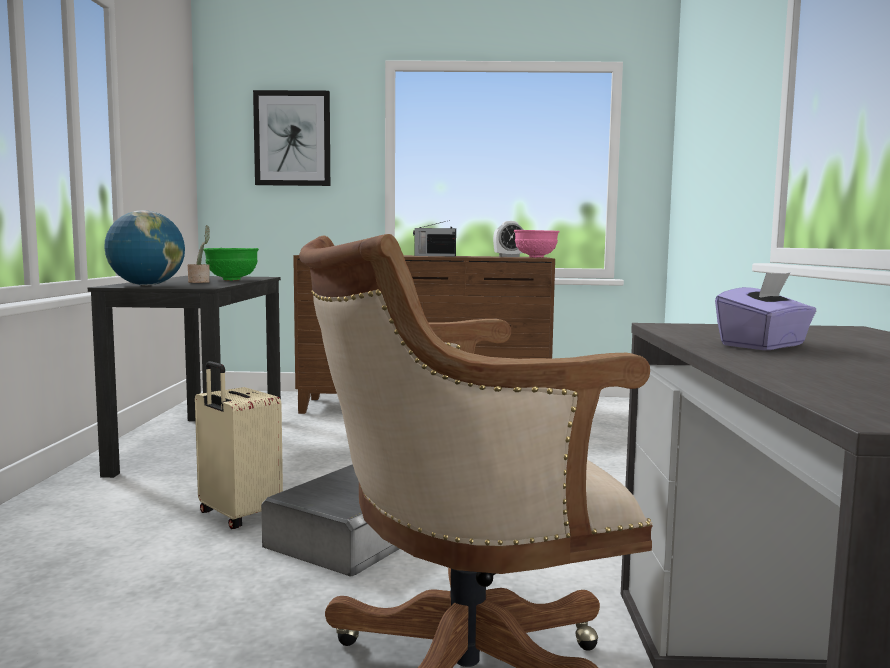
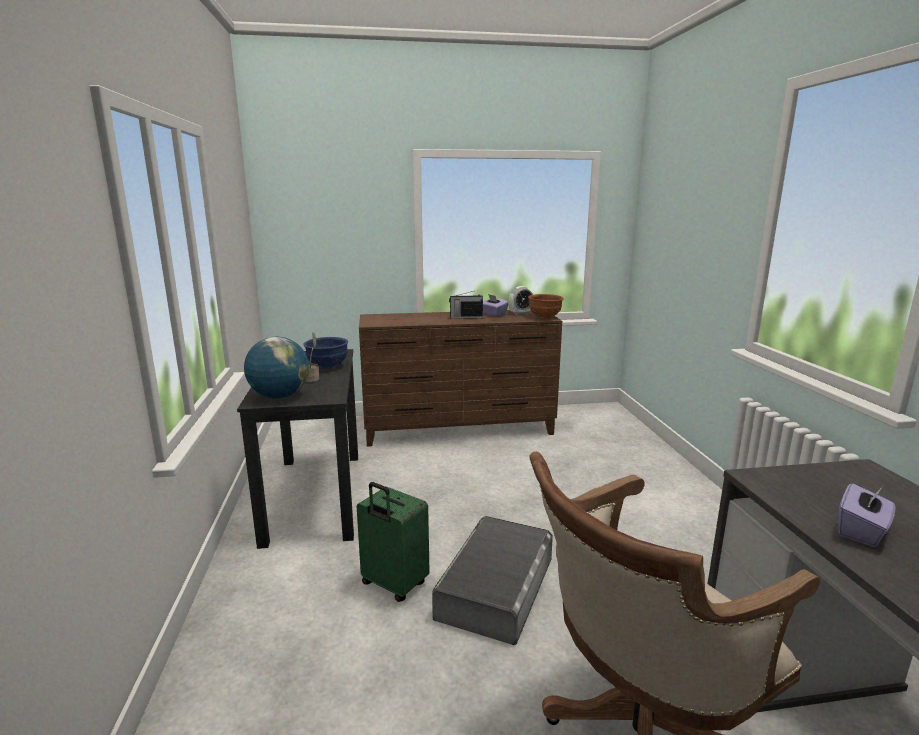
camera: 10 degrees left, 10 degrees up
beige suitcase [195,361,283,529] -> green suitcase [357,482,430,602]
green bowl [203,248,259,281] -> blue bowl [303,337,348,369]
picture [253,90,330,186] -> none
pink bowl [514,230,560,258] -> brown bowl [528,294,564,319]
none -> purple tissue box [483,294,509,317]

